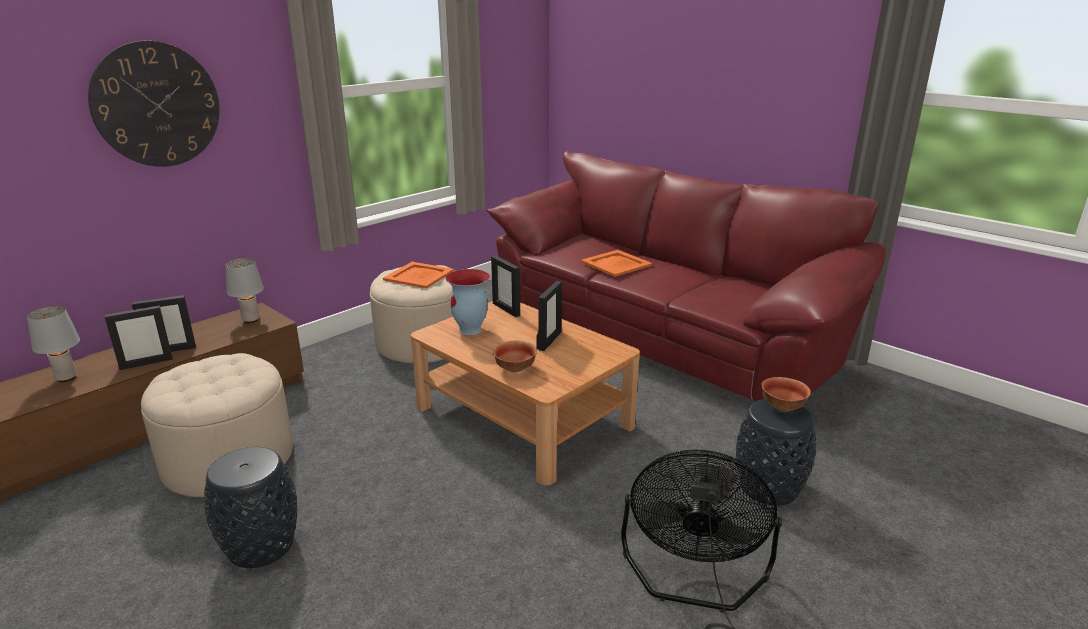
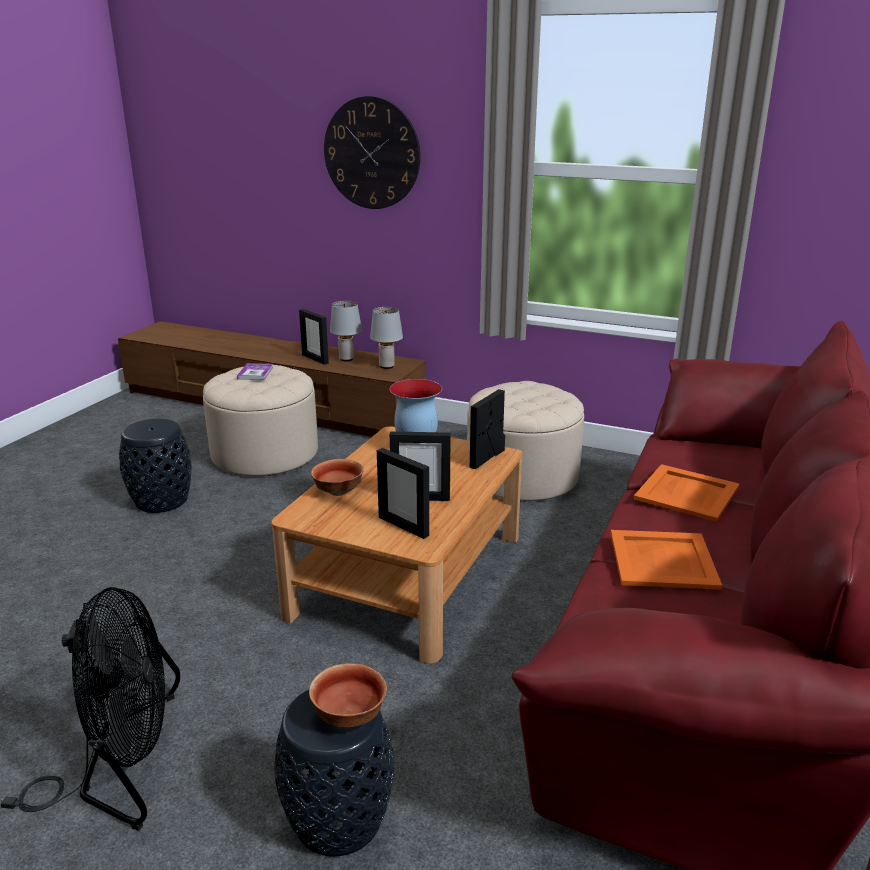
camera: 70 degrees right, 0 degrees up
grey table lamp [27,306,80,382] -> grey table lamp moved to [330,301,362,361]
picture frame [105,305,173,370] -> picture frame moved to [377,448,429,539]
orange tray [383,262,454,289] -> orange tray moved to [610,530,722,590]
none -> book [237,363,273,380]

